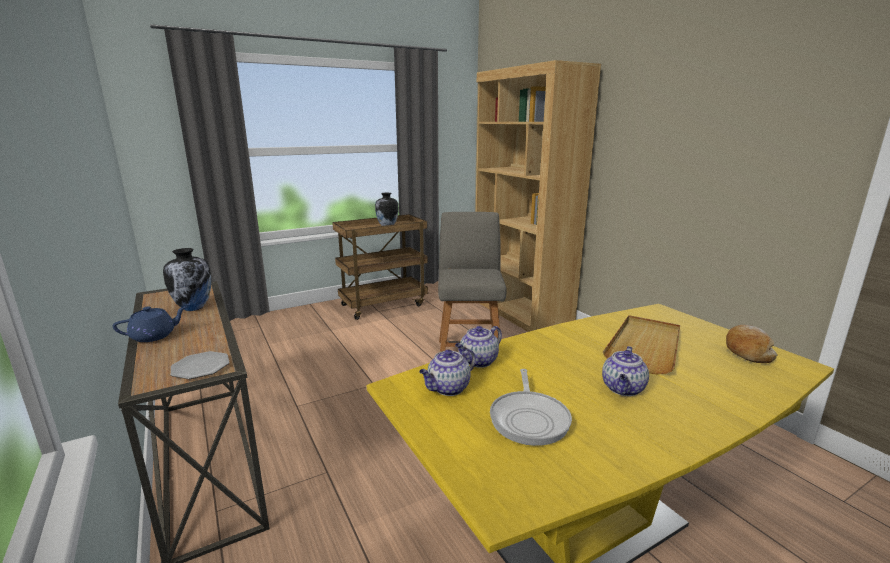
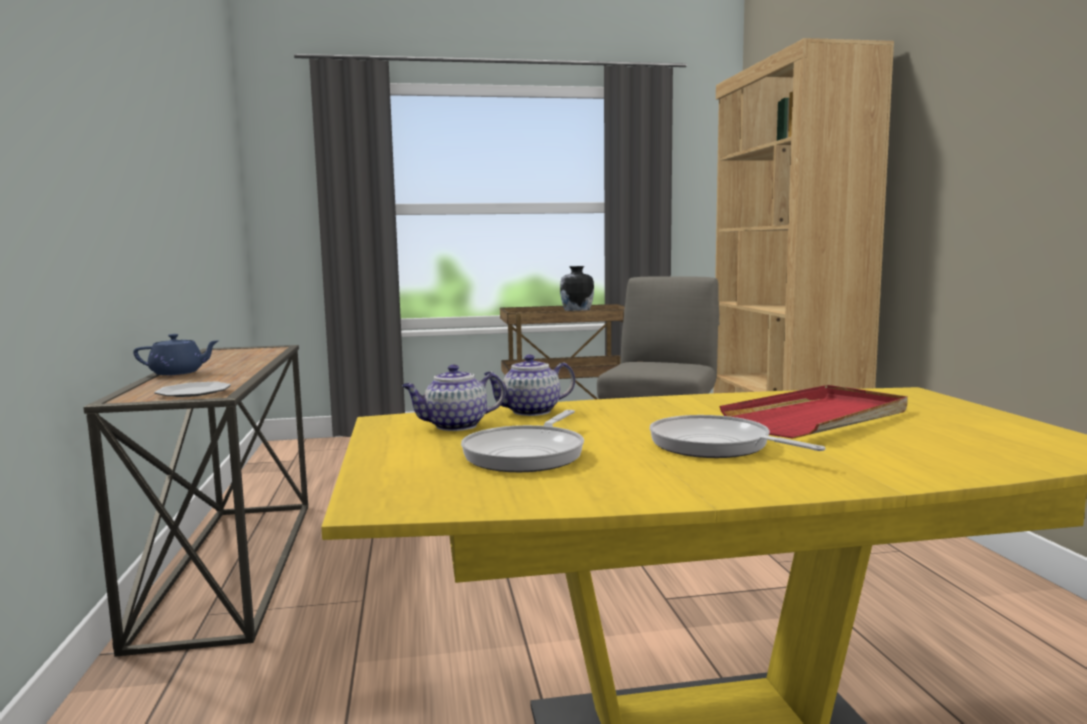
camera: 20 degrees right, 10 degrees down
vase [163,248,211,311] -> none
teapot [602,346,649,396] -> frying pan [650,415,826,458]
beige tray [603,315,680,374] -> red tray [720,385,908,439]
bread [726,325,777,363] -> none

